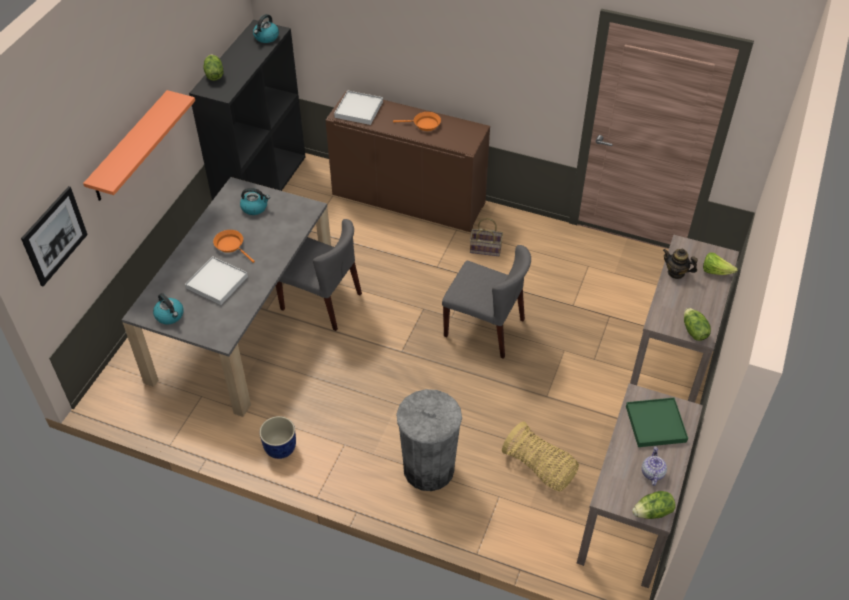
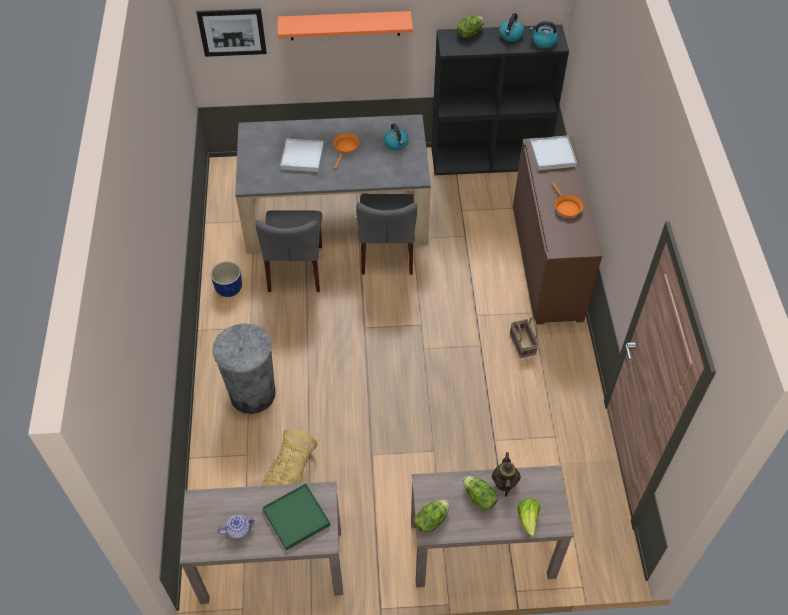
camera: 65 degrees right, 5 degrees up
kettle [153,293,184,324] -> kettle moved to [499,13,524,41]
grey chair [442,245,531,359] -> grey chair moved to [255,210,322,292]
lettuce [632,491,676,519] -> lettuce moved to [463,476,498,510]

